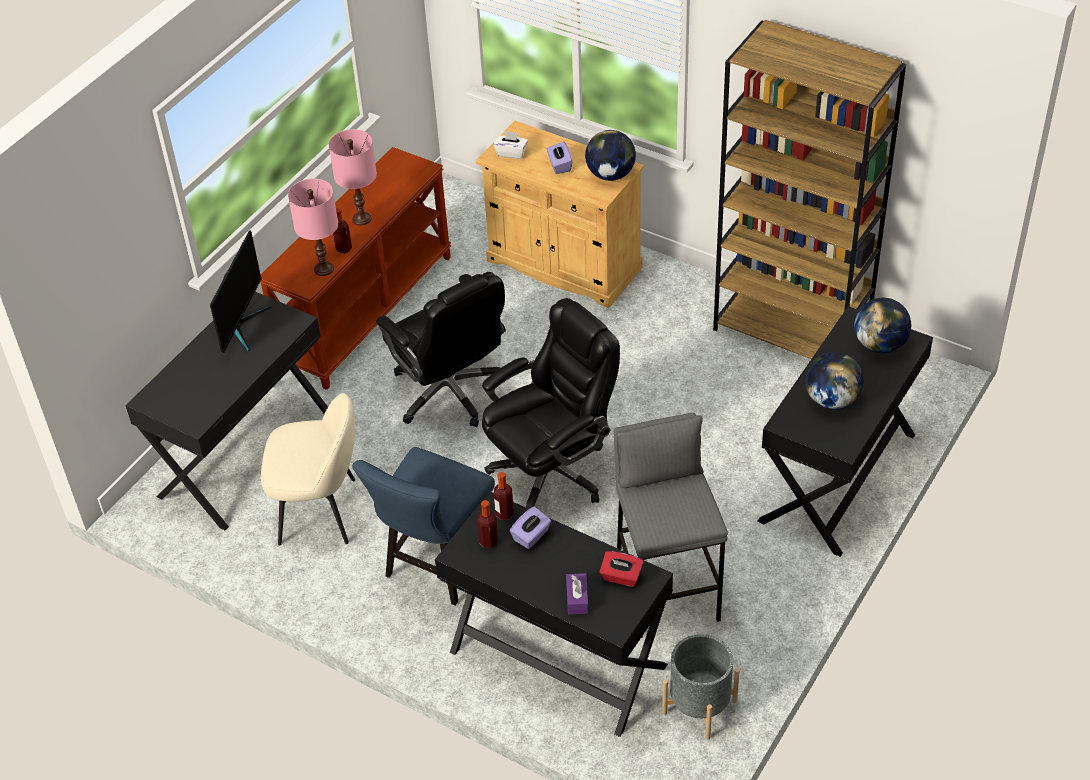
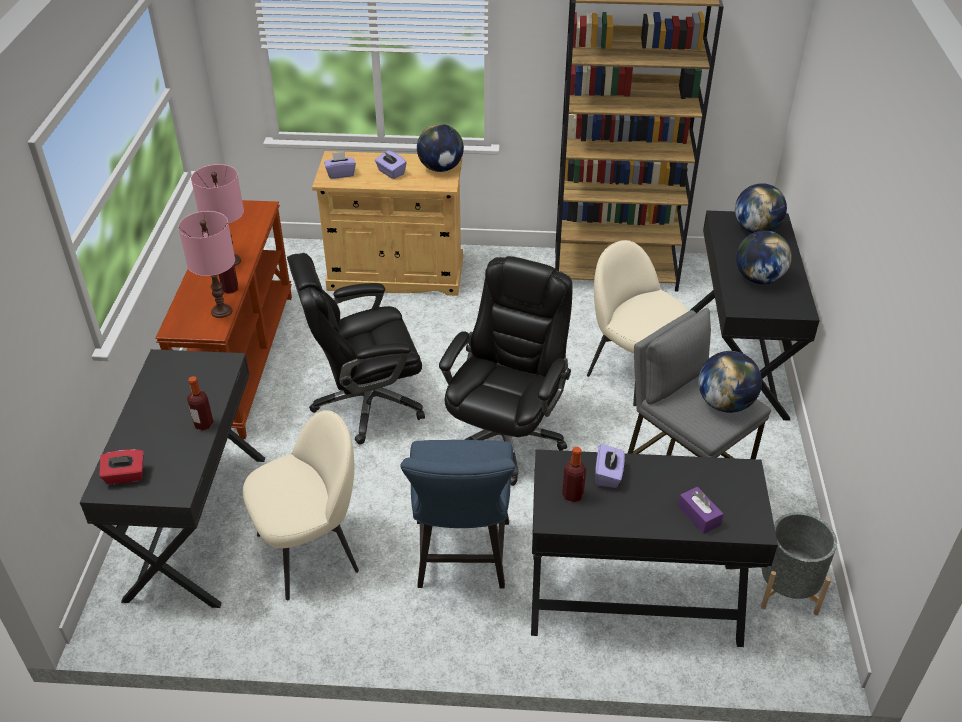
camera: 30 degrees left, 5 degrees down
monitor [210,230,272,353] -> none
black office chair [376,272,506,427] -> black office chair turned 135 degrees clockwise [287,253,425,445]
white tissue box [493,131,528,159] -> purple tissue box [324,152,356,179]
bottle [494,472,514,520] -> bottle moved to [187,376,214,431]
red tissue box [600,551,643,587] -> red tissue box moved to [99,449,144,485]
none -> beige chair [587,240,688,406]
none -> globe [698,351,762,413]

